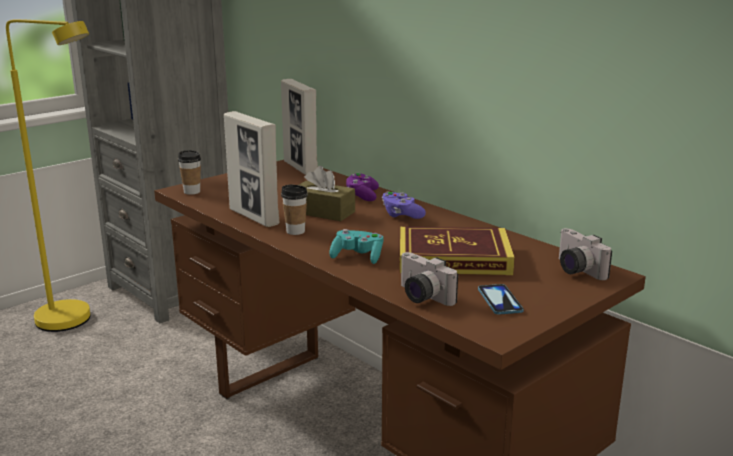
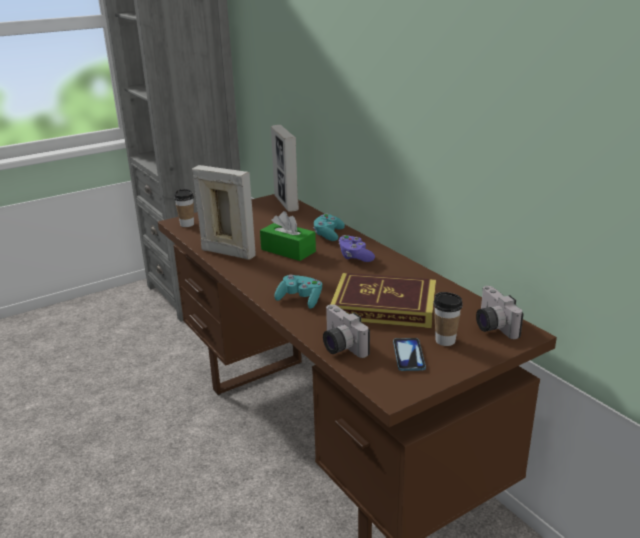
camera: 10 degrees right, 5 degrees up
yellow floor lamp [6,19,91,332] -> none
picture frame [224,111,279,227] -> picture frame turned 150 degrees clockwise [192,165,256,260]
cup [281,185,308,235] -> cup moved to [433,292,463,346]
brown tissue box [299,166,355,221] -> green tissue box [260,211,316,261]
purple game controller [346,173,379,201] -> turquoise game controller [313,214,345,241]

